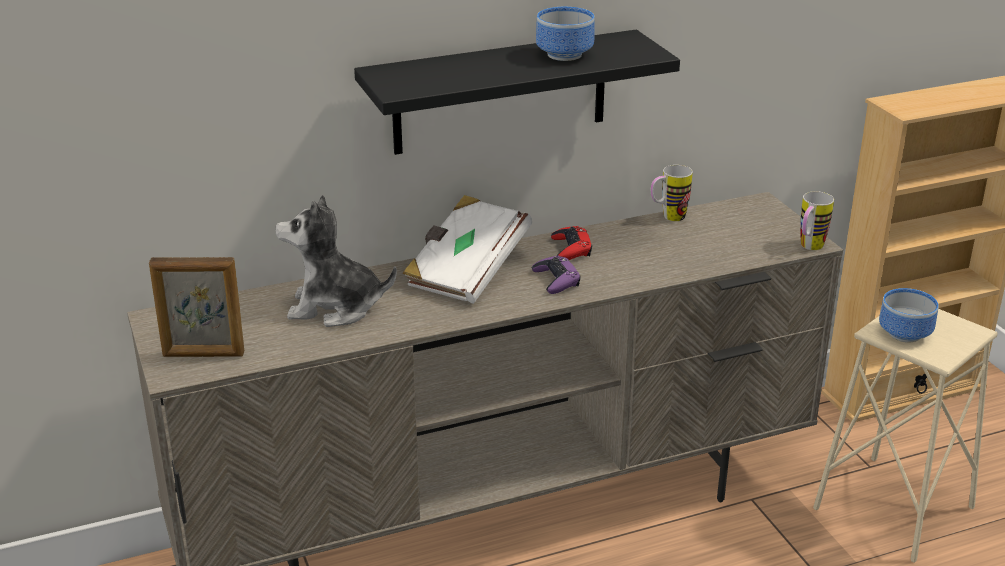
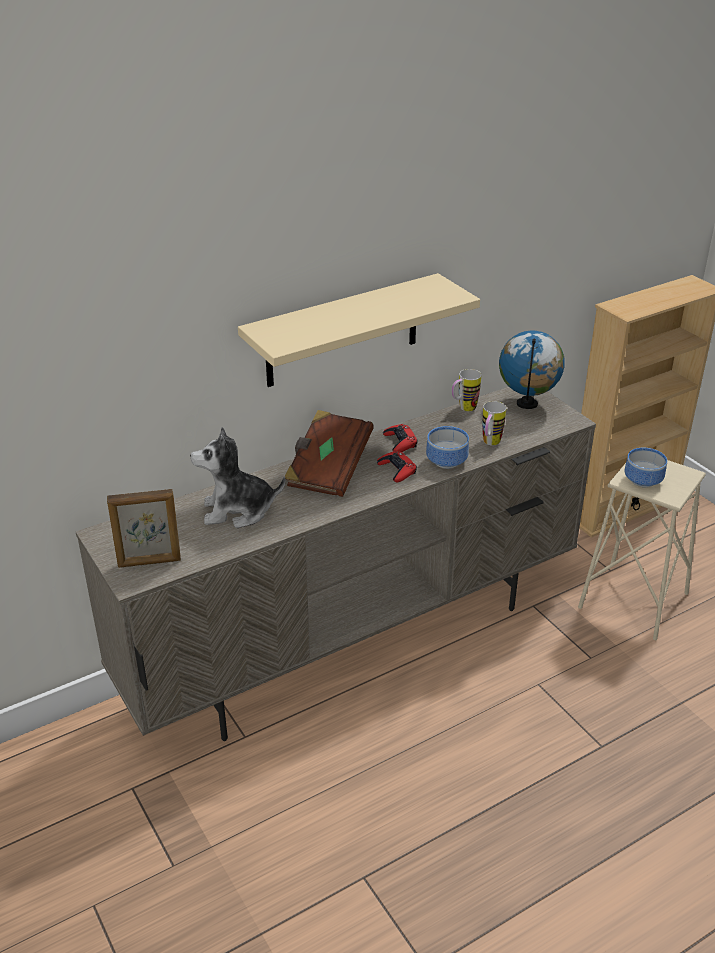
camera: 10 degrees left, 5 degrees up
black shelf [354,30,680,155] -> beige shelf [238,273,480,387]
white book [402,195,532,304] -> brown book [285,410,374,497]
purple game controller [532,256,581,294] -> red game controller [377,451,417,482]
bowl [536,7,595,61] -> bowl moved to [426,426,469,469]
mug [800,191,834,250] -> mug moved to [482,401,506,445]
none -> globe [499,331,565,409]

